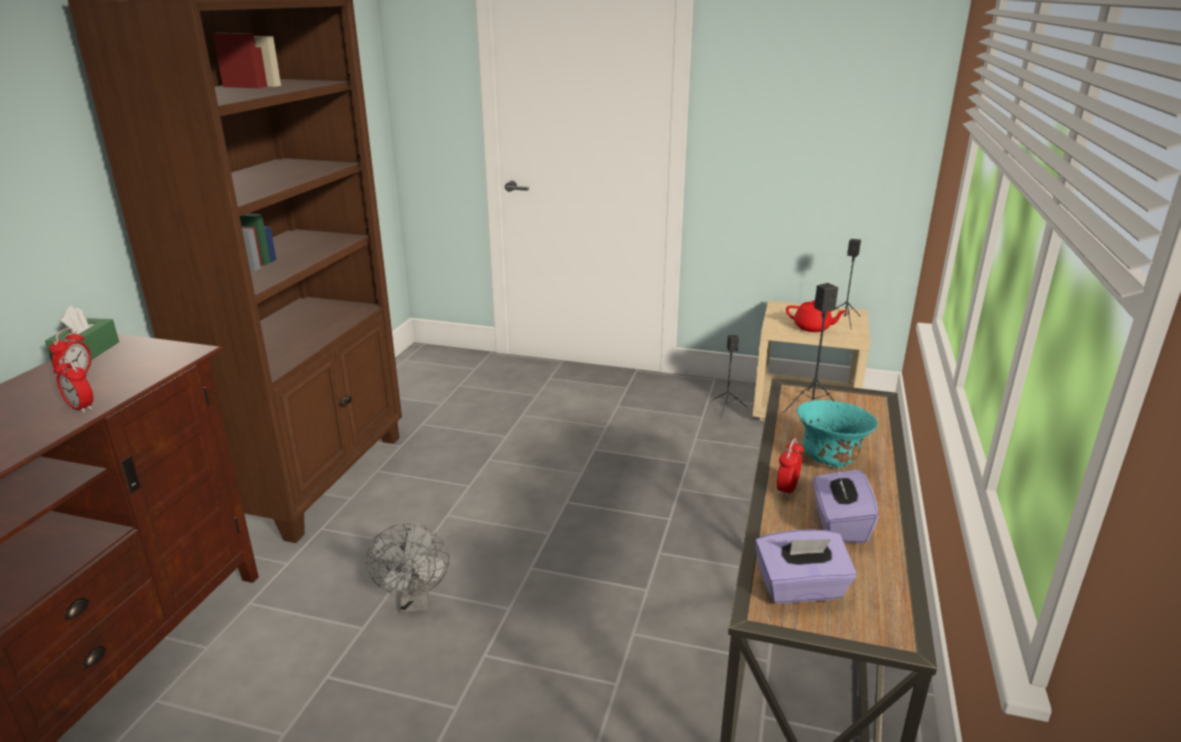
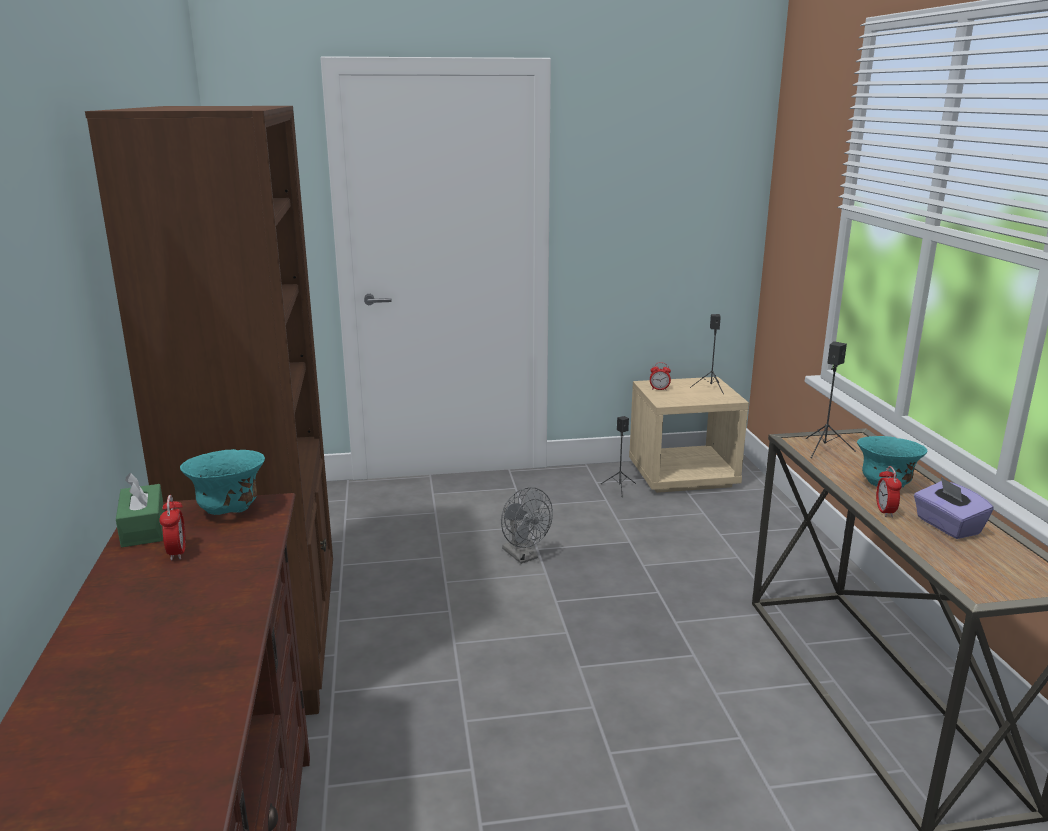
camera: 25 degrees left, 5 degrees down
alarm clock [53,357,93,413] -> alarm clock moved to [650,362,671,390]
grey fan [366,523,450,613] -> grey fan moved to [501,487,553,564]
purple tissue box [755,530,857,604] -> none
red teapot [786,300,847,332] -> none
none -> turquoise bowl [180,449,265,515]

